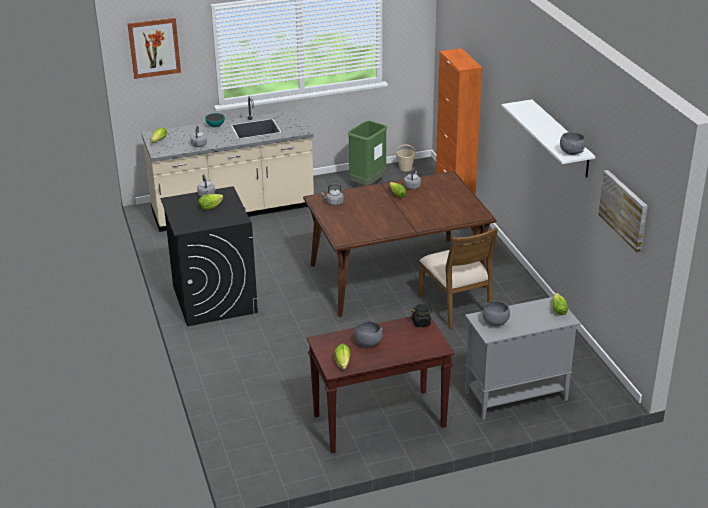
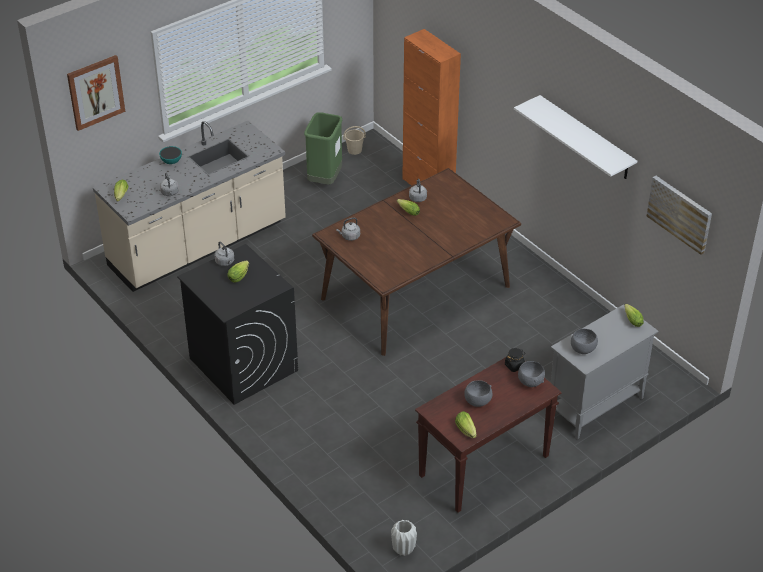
camera: 20 degrees left, 10 degrees up
brown chair [418,227,498,329] -> none
grey bowl [560,132,586,155] -> grey bowl moved to [518,361,545,387]
none -> white vase [391,520,417,556]

